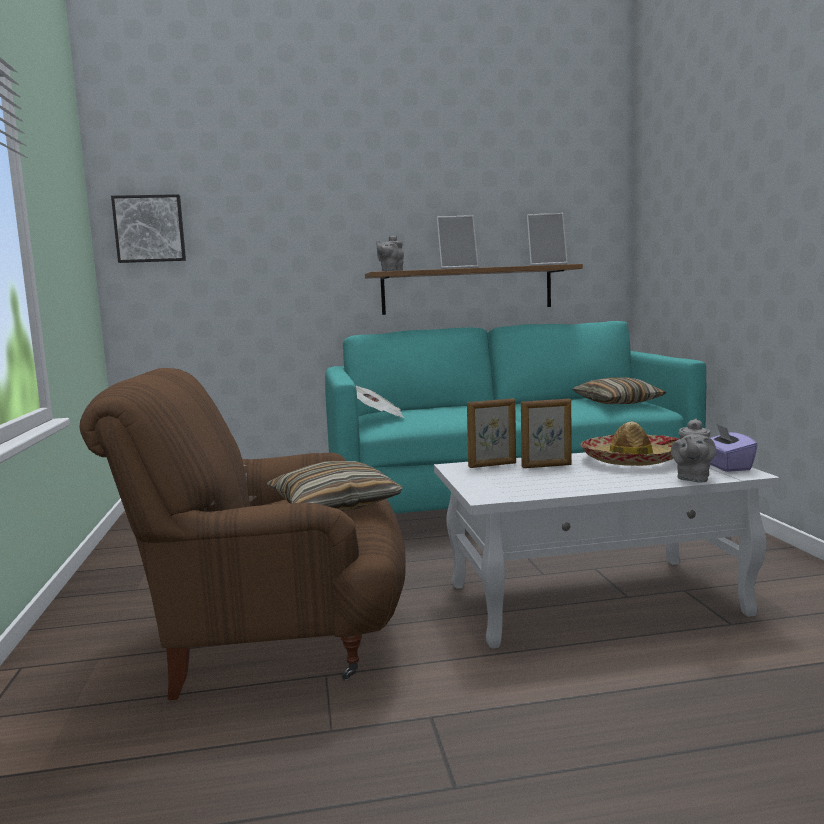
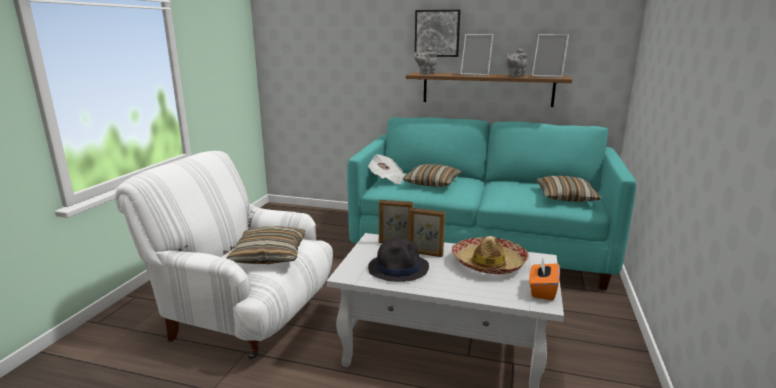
camera: 25 degrees right, 10 degrees up
brown armchair [79,368,406,700] -> white armchair [114,151,333,360]
picture [111,194,186,263] -> picture moved to [415,10,461,57]
grey teapot [671,418,716,483] -> grey teapot moved to [506,48,527,77]
purple tissue box [710,424,758,472] -> orange tissue box [529,258,560,301]
none -> black hat [368,237,429,282]
none -> pillow [403,164,462,187]

